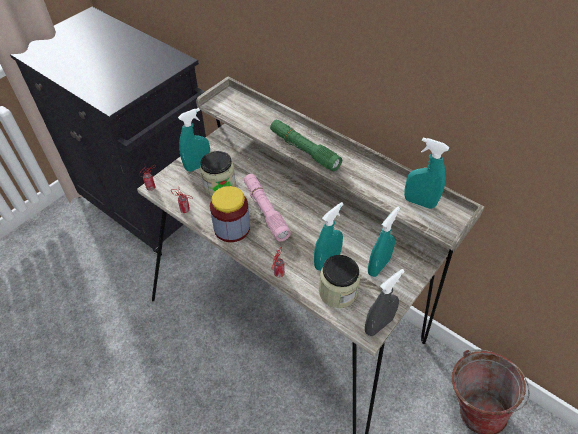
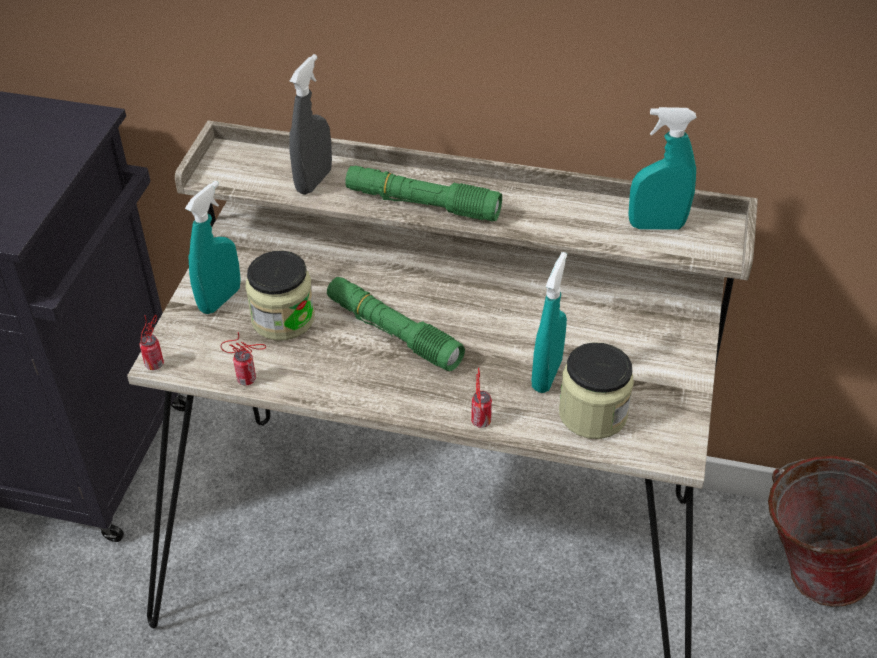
camera: 25 degrees left, 5 degrees down
jar [210,186,250,242] -> none
pink flashlight [244,174,291,242] -> green flashlight [327,277,465,371]
grey spray bottle [365,269,405,336] -> grey spray bottle moved to [290,54,332,195]
turquoise spray bottle [368,207,400,277] -> none

